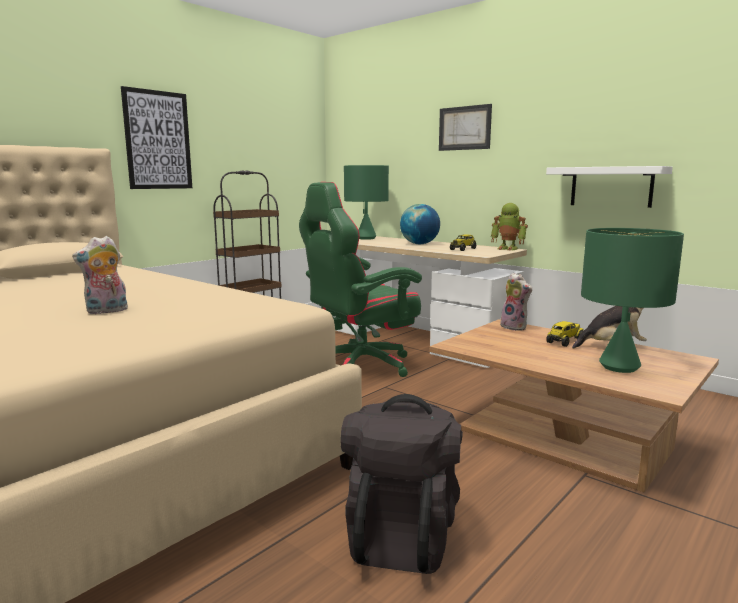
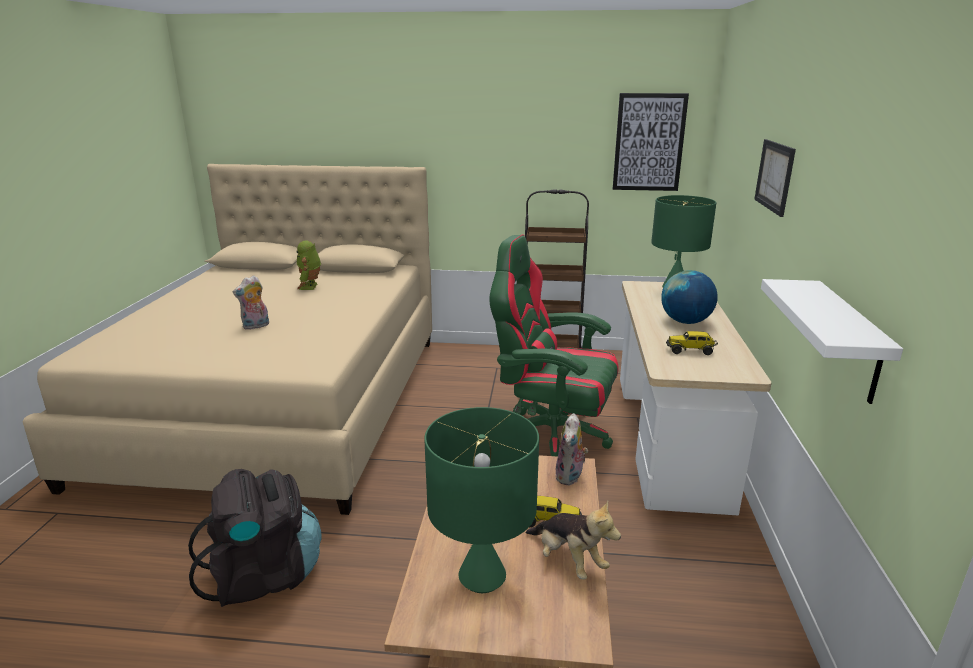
camera: 55 degrees right, 10 degrees up
plush toy [72,236,128,314] -> plush toy turned 60 degrees counterclockwise [233,275,269,330]
picture [121,86,192,189] -> picture moved to [613,93,689,191]
toy robot [491,203,528,251] -> toy robot moved to [296,241,321,290]

